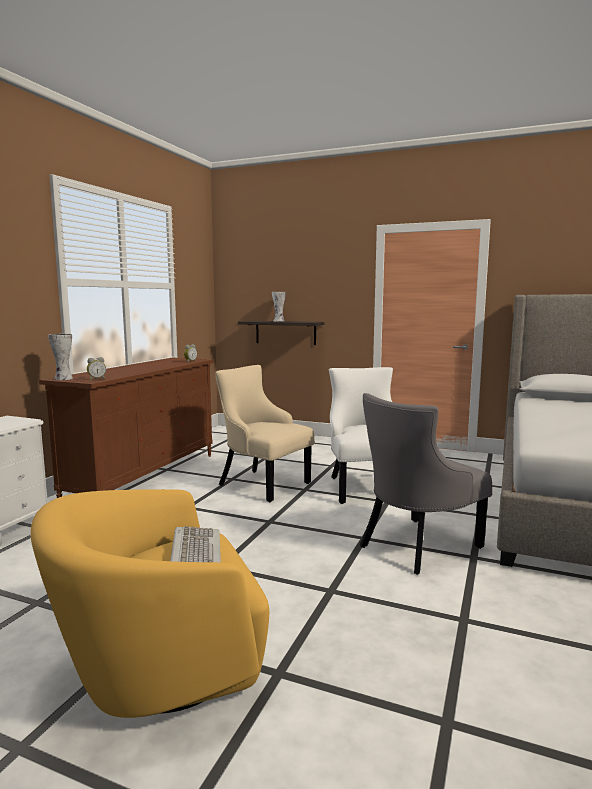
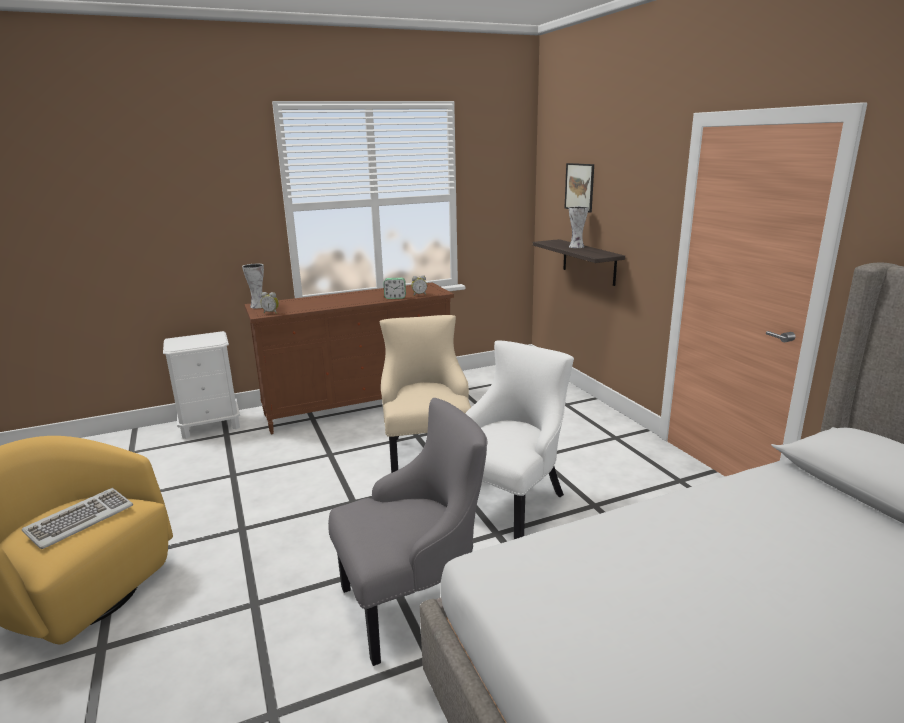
camera: 45 degrees right, 10 degrees up
grey chair [360,393,493,575] -> grey chair turned 150 degrees clockwise [328,398,487,666]
none -> alarm clock [383,278,406,299]
none -> picture [564,163,594,213]

